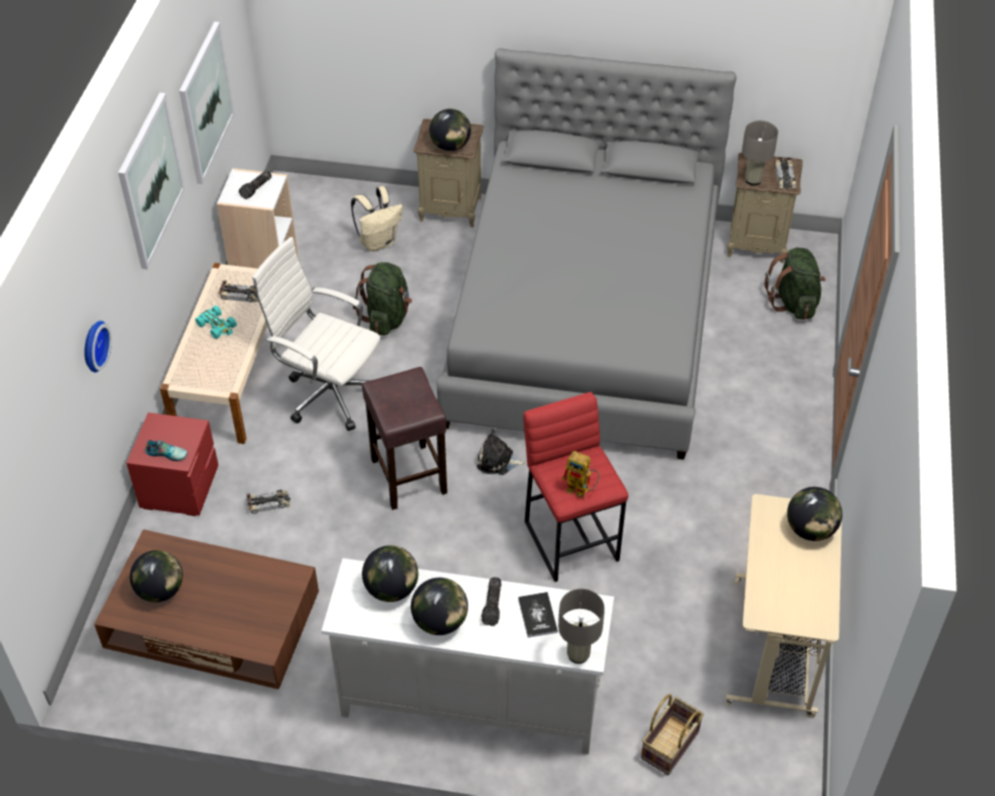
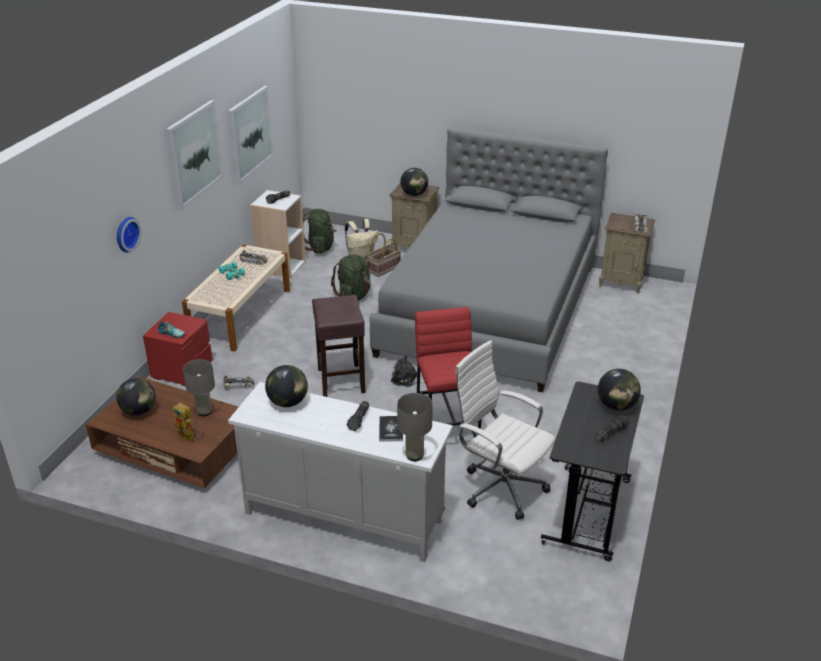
camera: 10 degrees right, 15 degrees down
white office chair [252,237,380,431] -> white office chair moved to [456,340,555,520]
globe [411,578,468,635] -> none
toy robot [562,451,600,498] -> toy robot moved to [173,402,201,442]
basket [641,694,704,775] -> basket moved to [366,233,401,277]
beige desk [726,494,842,717] -> black desk [541,382,644,561]
grey table lamp [742,121,778,186] -> grey table lamp moved to [183,359,215,416]
green backpack [765,248,826,320] -> green backpack moved to [303,209,337,254]
none -> flashlight [595,415,629,442]

